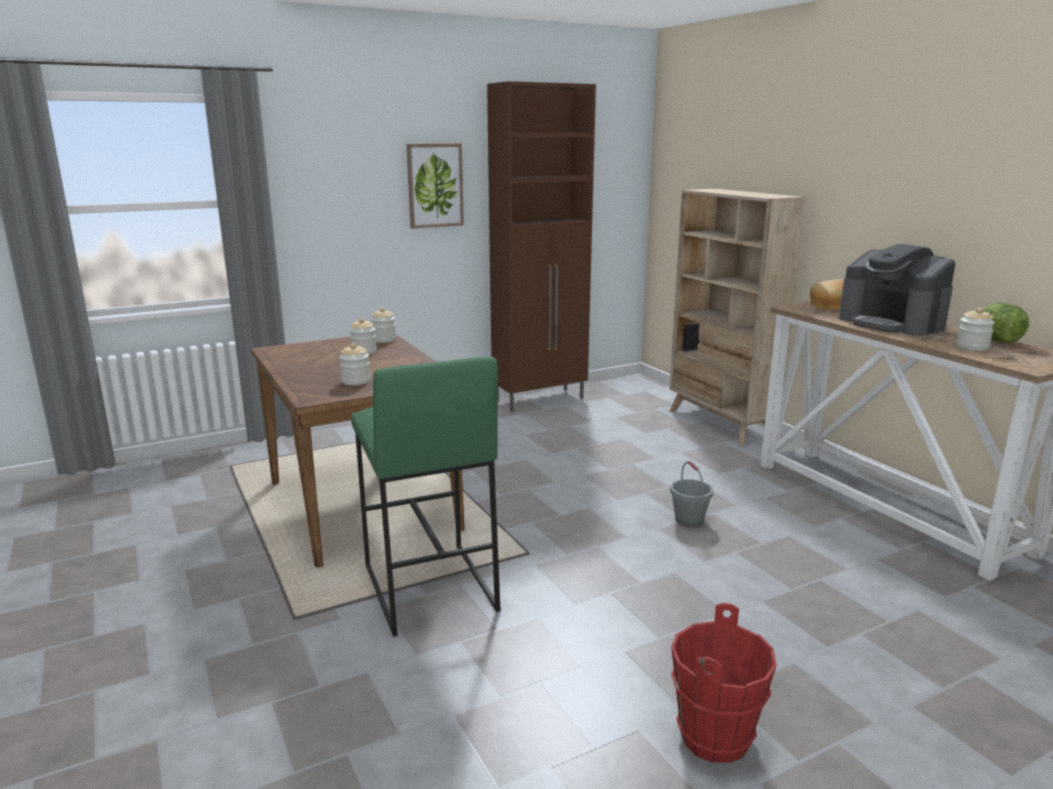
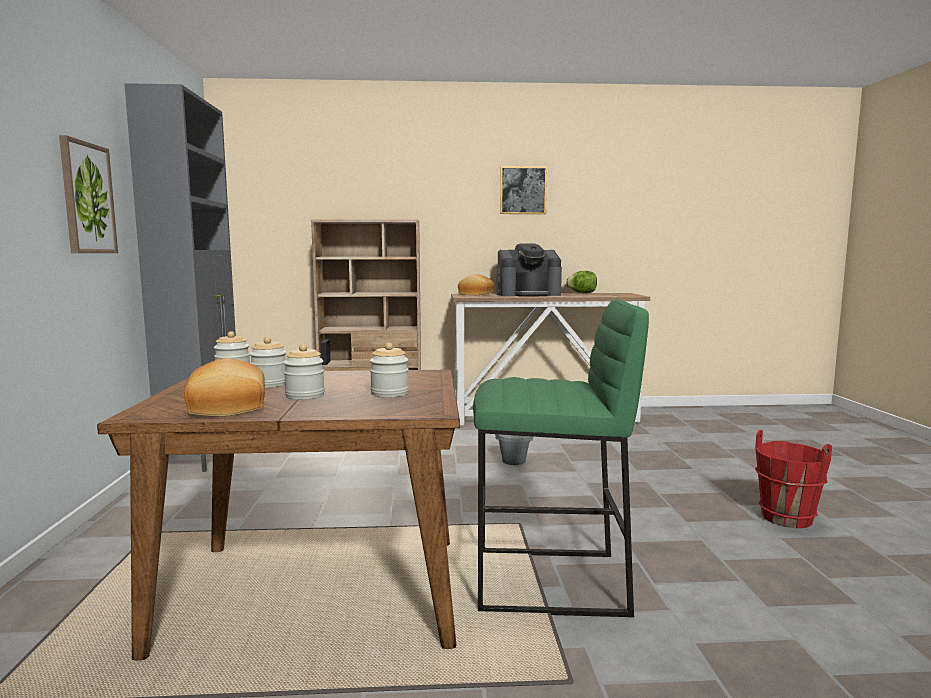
camera: 65 degrees left, 10 degrees down
brown cabinet [487,81,596,412] -> grey cabinet [124,83,236,472]
jar [956,307,995,351] -> jar moved to [283,344,325,400]
none -> bread [184,358,265,416]
none -> picture [500,166,547,214]

